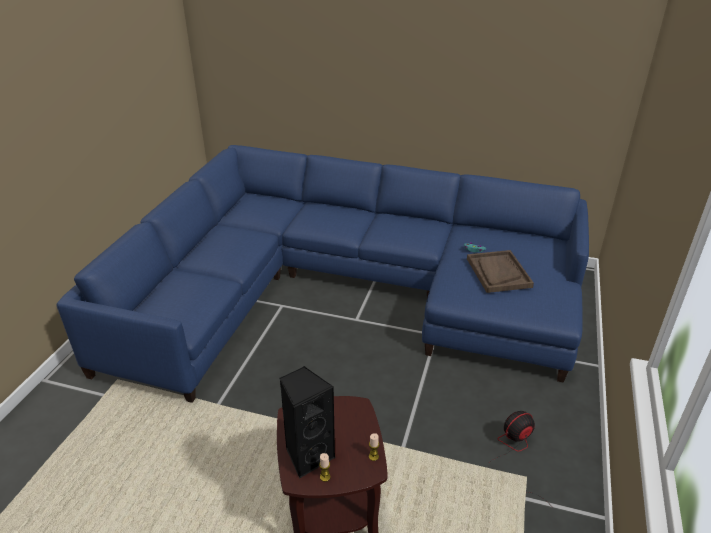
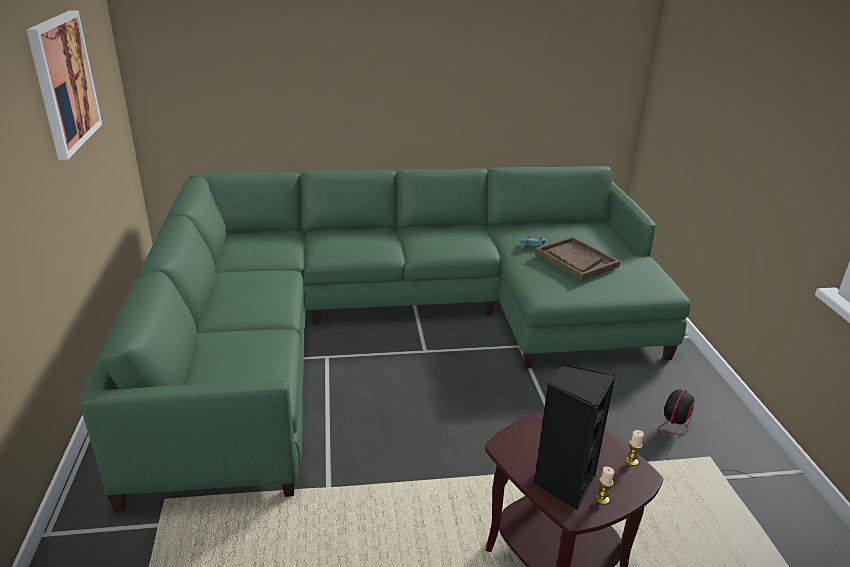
camera: 25 degrees left, 5 degrees down
blue sofa [56,145,589,403] -> green sofa [80,166,691,512]
none -> picture [26,10,102,160]

